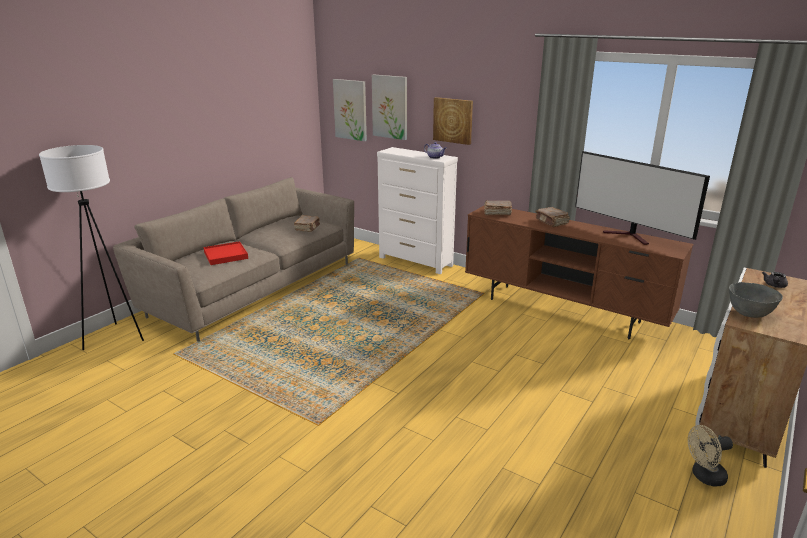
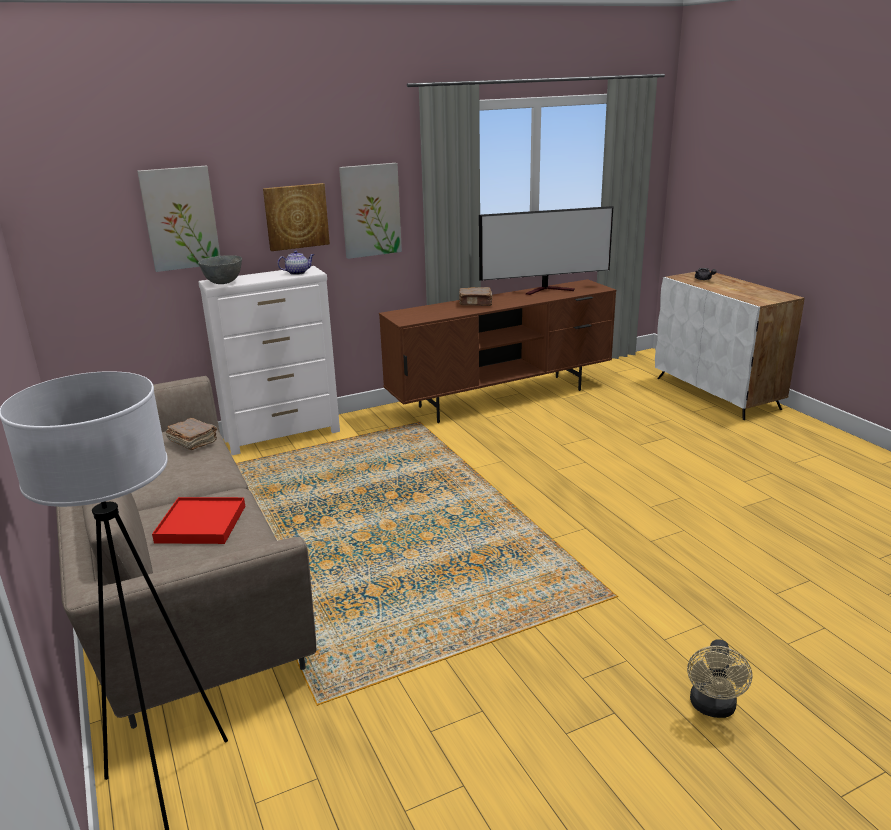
camera: 60 degrees left, 0 degrees up
picture [333,79,367,141] -> picture moved to [339,163,402,259]
brown book [484,200,512,215] -> none
beige fan [688,425,733,487] -> beige fan moved to [687,639,753,718]
grey bowl [729,282,783,318] -> grey bowl moved to [198,255,242,284]

